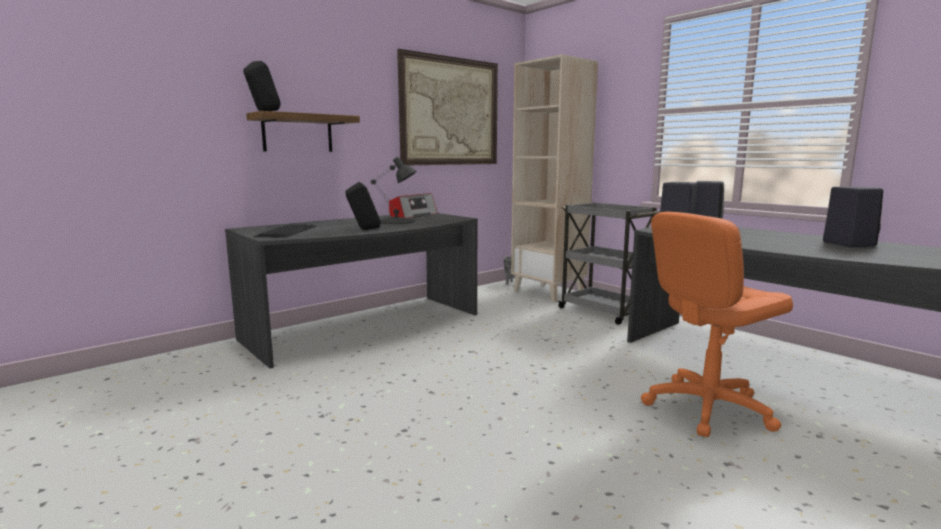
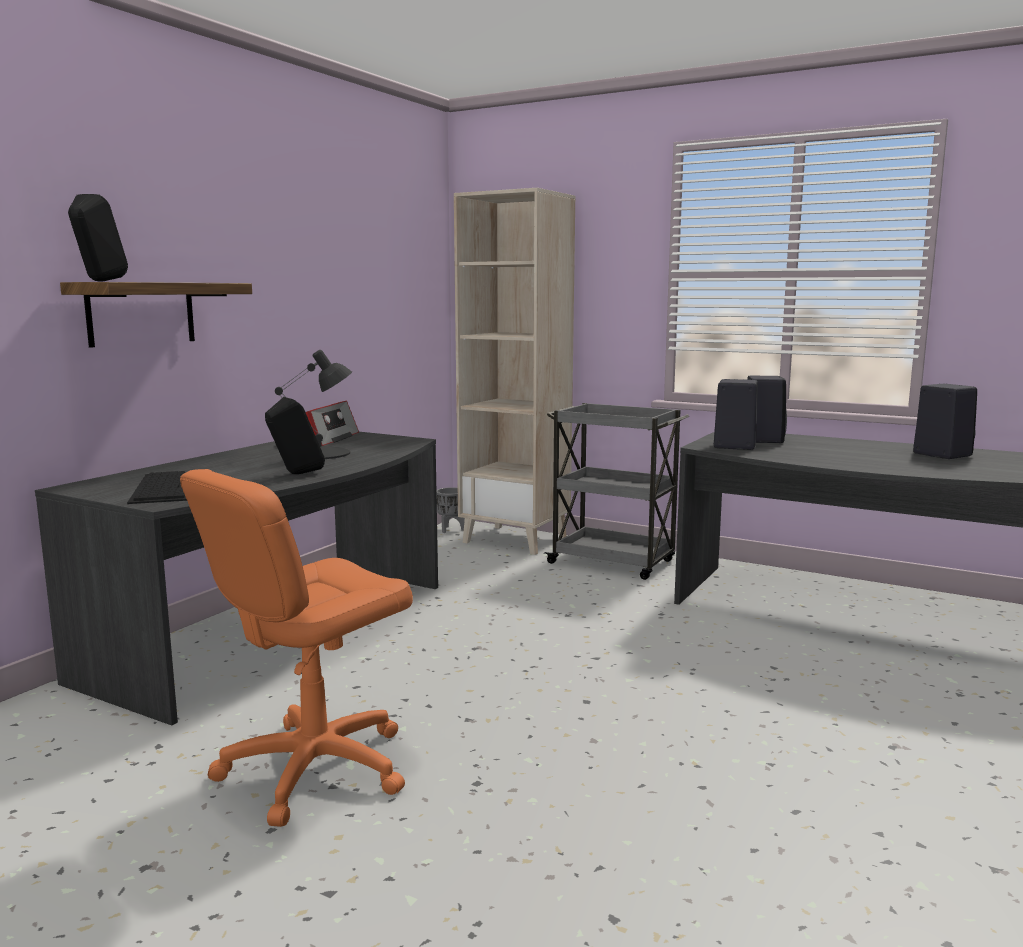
camera: 20 degrees left, 0 degrees up
picture [397,49,498,166] -> none
orange office chair [641,212,793,437] -> orange office chair moved to [180,469,413,827]

